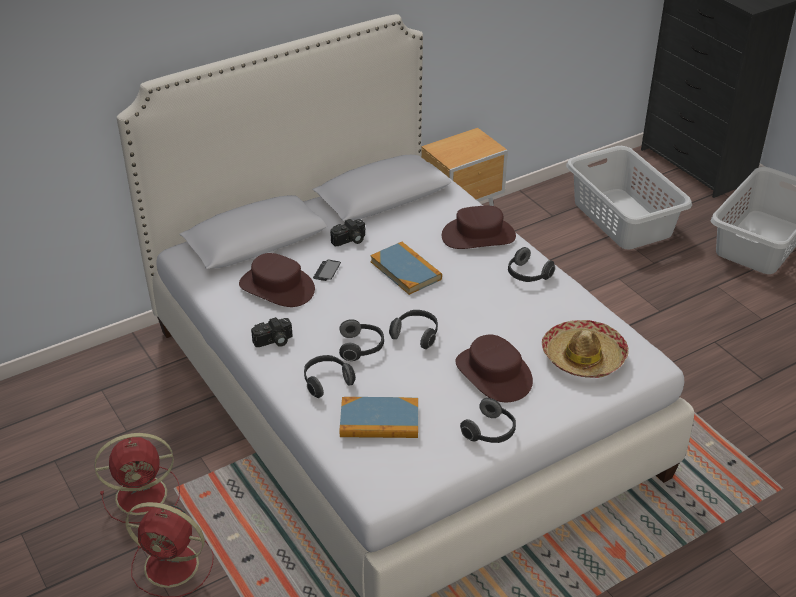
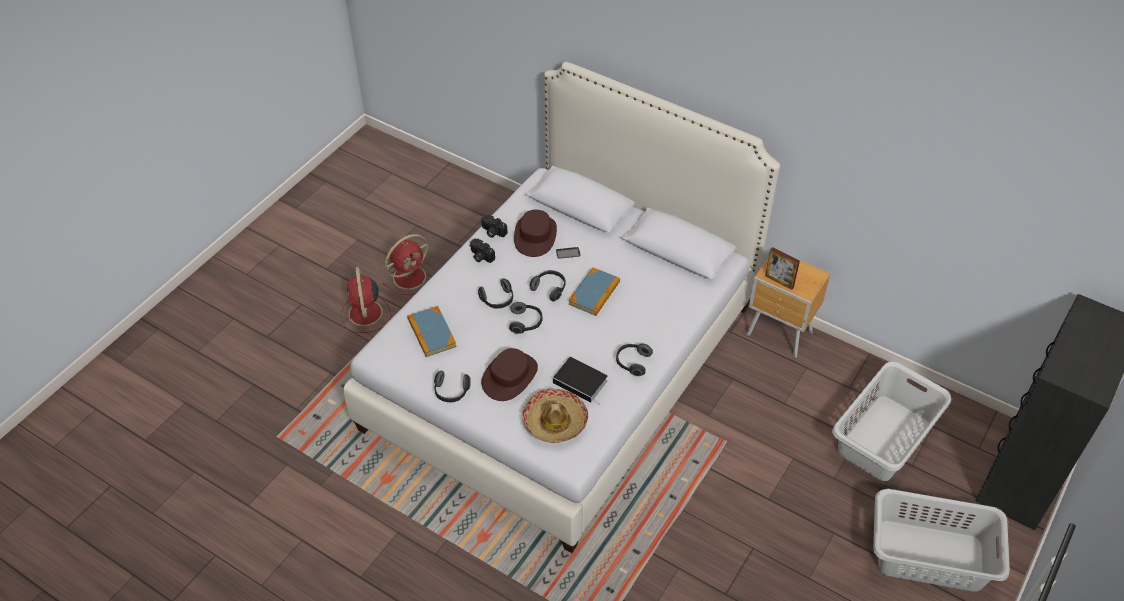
camera: 65 degrees right, 10 degrees up
red fan [95,433,180,524] -> red fan turned 90 degrees counterclockwise [383,234,435,295]
headphones [304,355,356,398] -> headphones moved to [530,270,566,301]
camera [330,219,365,246] -> camera moved to [481,215,508,238]
brown hat [442,206,516,249] -> none
none -> book [553,357,608,405]
none -> picture frame [765,247,800,290]

